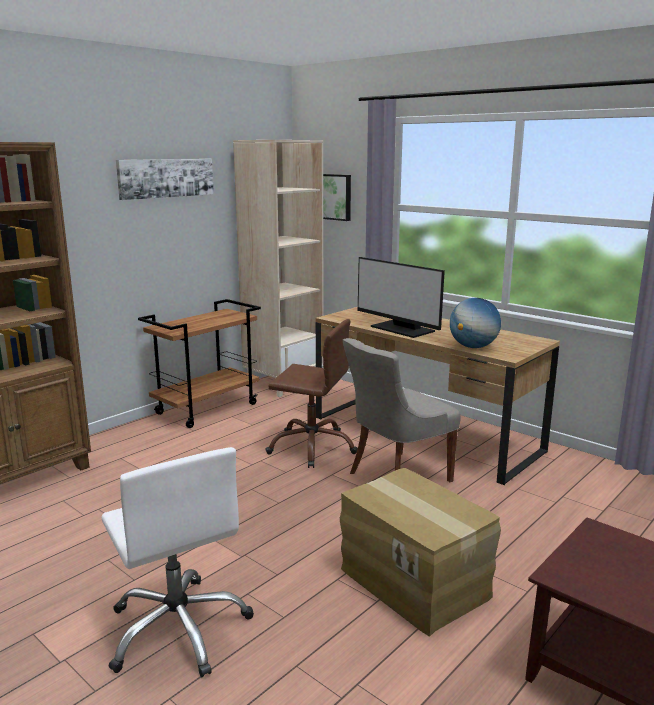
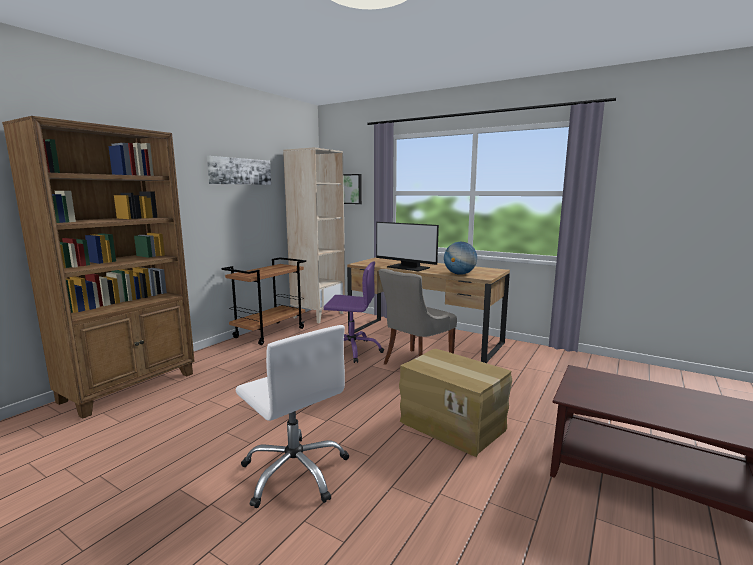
camera: 10 degrees left, 5 degrees down
brown office chair [265,319,358,468] -> purple office chair [324,261,384,363]

